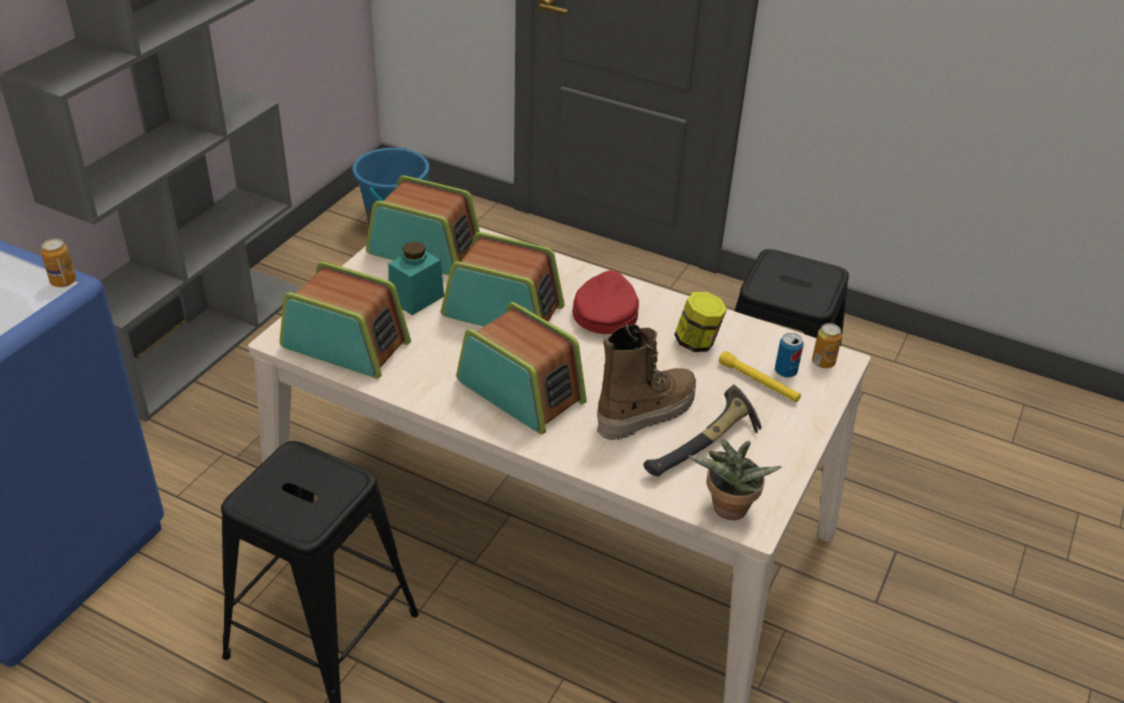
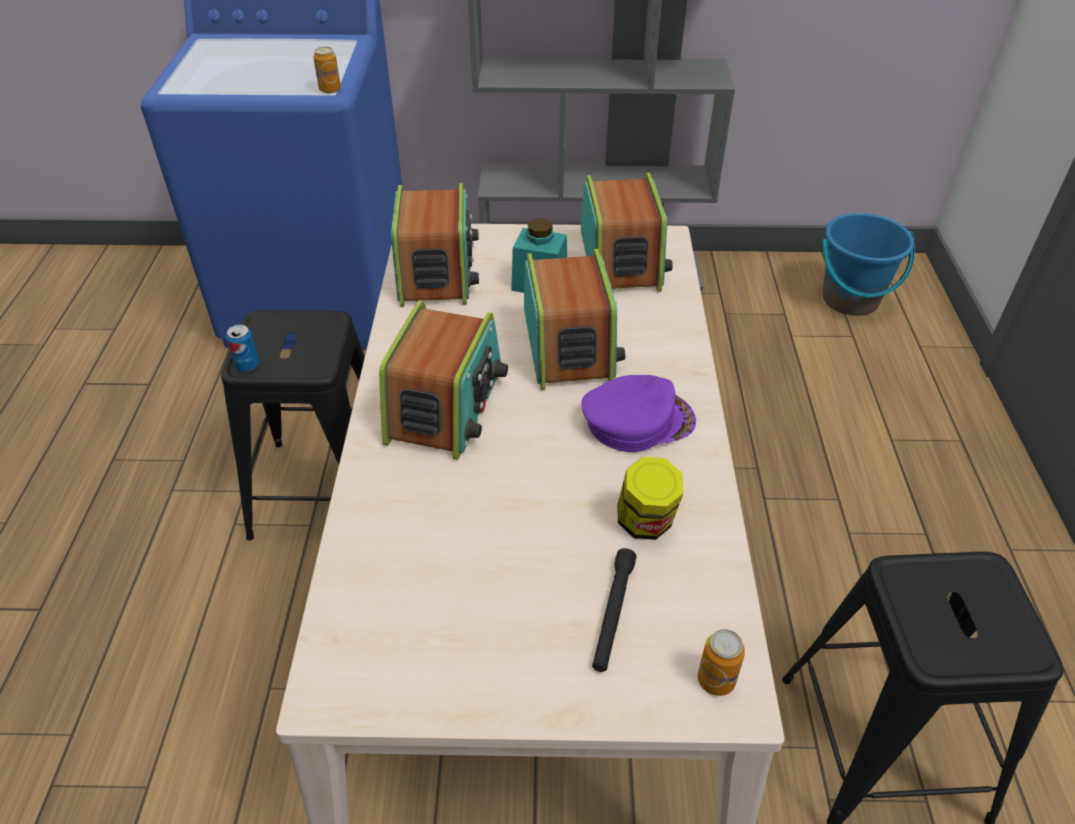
camera: 65 degrees right, 5 degrees up
red cap [573,270,639,334] -> purple cap [581,375,696,452]
boot [597,324,696,440] -> none
hammer [644,385,762,476] -> none
potted plant [688,439,782,520] -> none
yellow flashlight [719,351,801,402] -> black flashlight [592,548,636,672]
can [775,333,803,378] -> can moved to [226,325,259,371]

